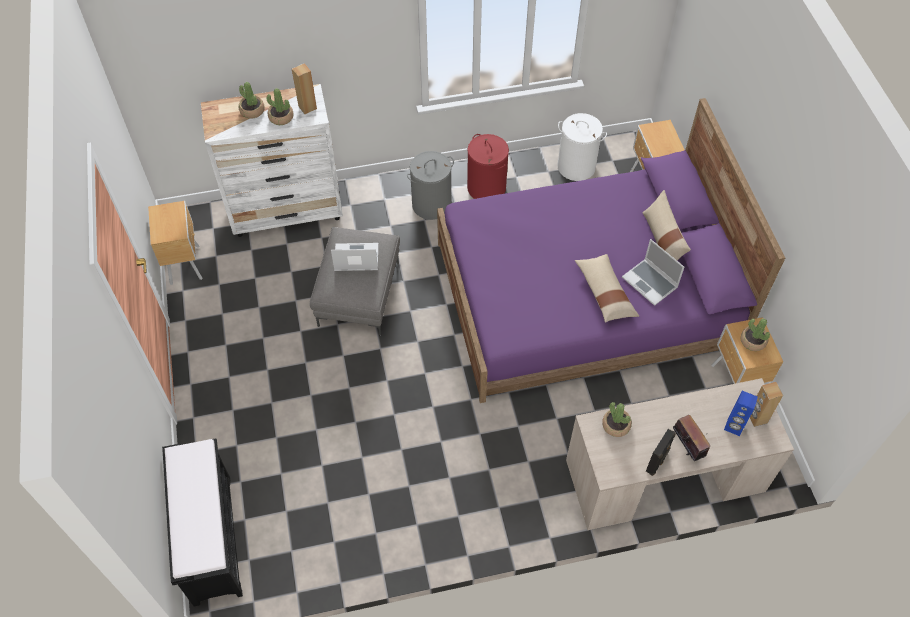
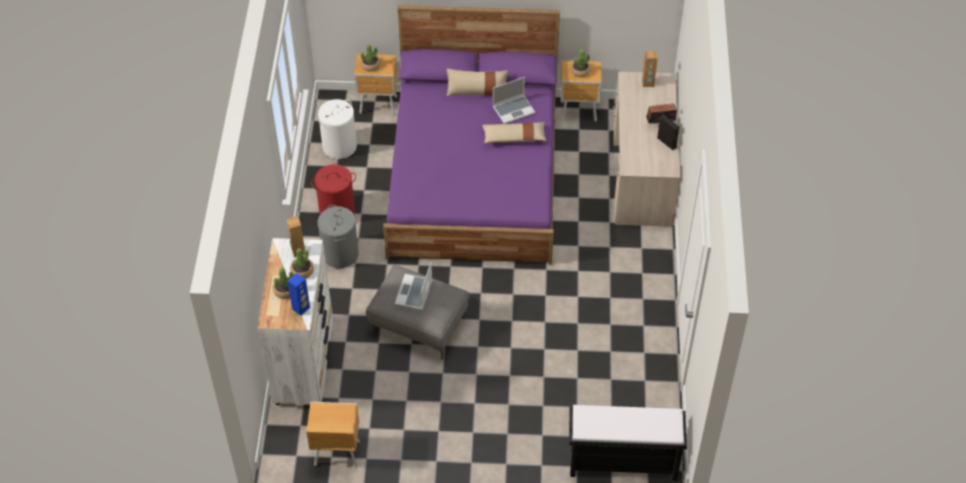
camera: 75 degrees left, 5 degrees down
potted plant [602,402,632,437] -> potted plant moved to [361,44,380,72]
blue speaker [724,391,758,436] -> blue speaker moved to [288,273,310,316]

